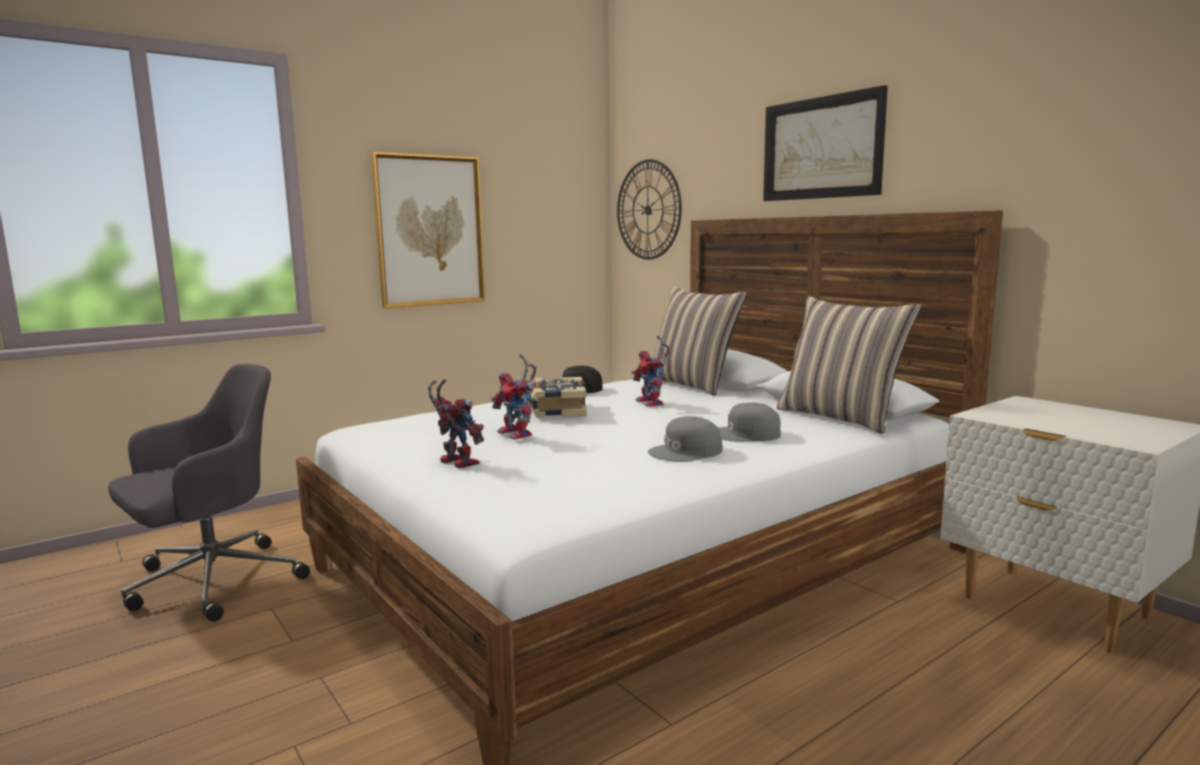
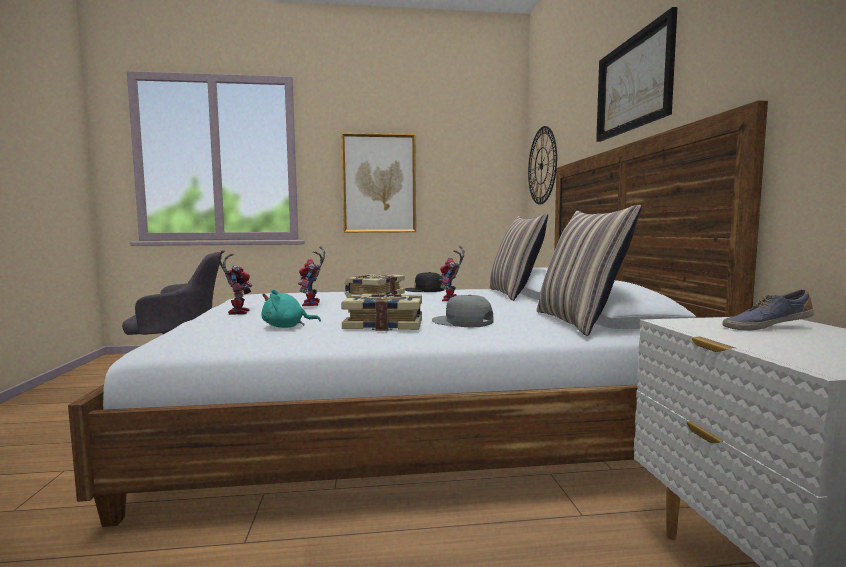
camera: 30 degrees right, 5 degrees down
grey cap [648,416,722,462] -> book [341,293,422,331]
none -> turquoise plush toy [261,290,321,328]
none -> shoe [722,289,814,330]

